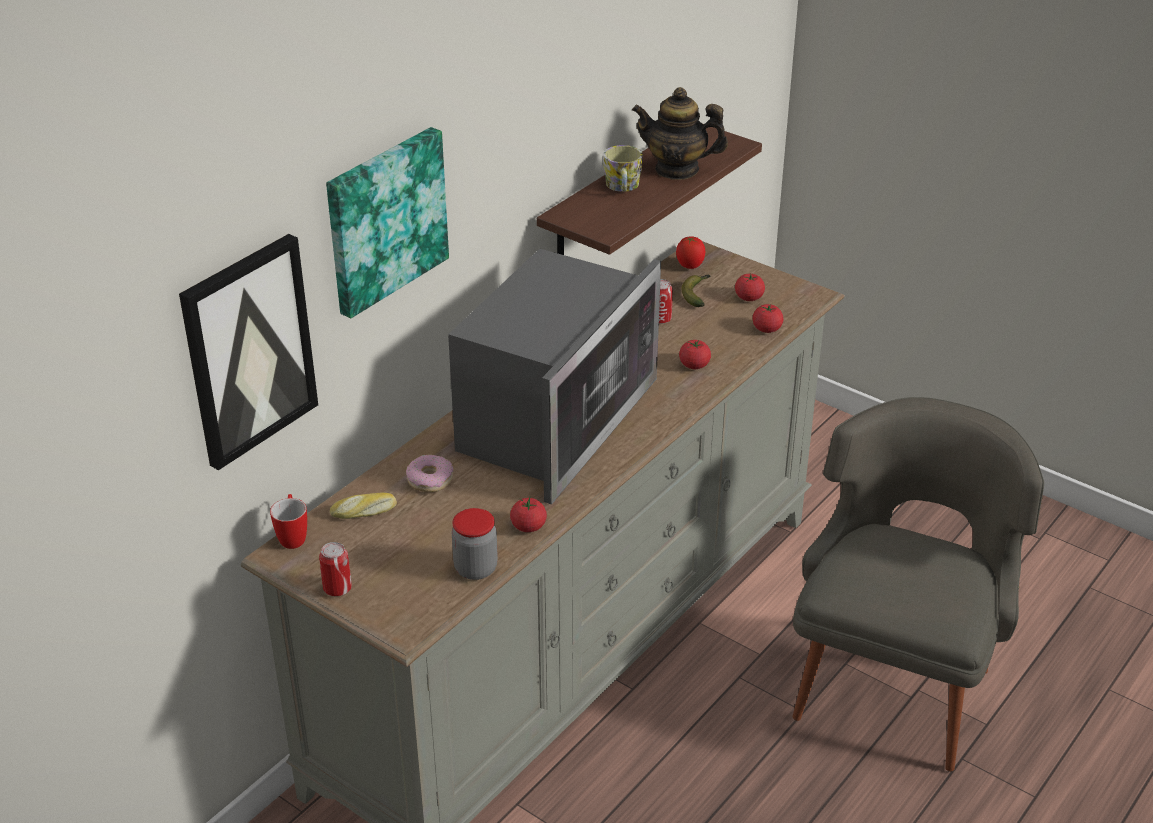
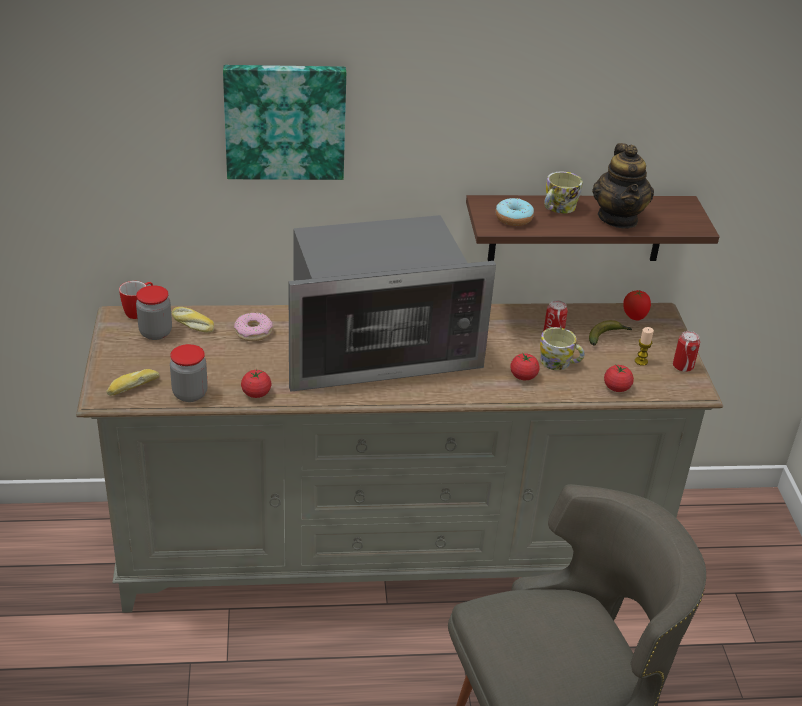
camera: 45 degrees right, 0 degrees up
picture [179,234,318,470] -> none
can [319,542,352,596] -> can moved to [673,331,700,372]
teapot [632,87,728,180] -> teapot turned 150 degrees counterclockwise [592,143,654,228]
tomato [735,274,765,301] -> candle [635,327,654,366]
none -> bread [106,369,160,396]
none -> jar [136,285,172,340]
none -> donut [495,198,534,226]
none -> mug [540,327,585,370]

